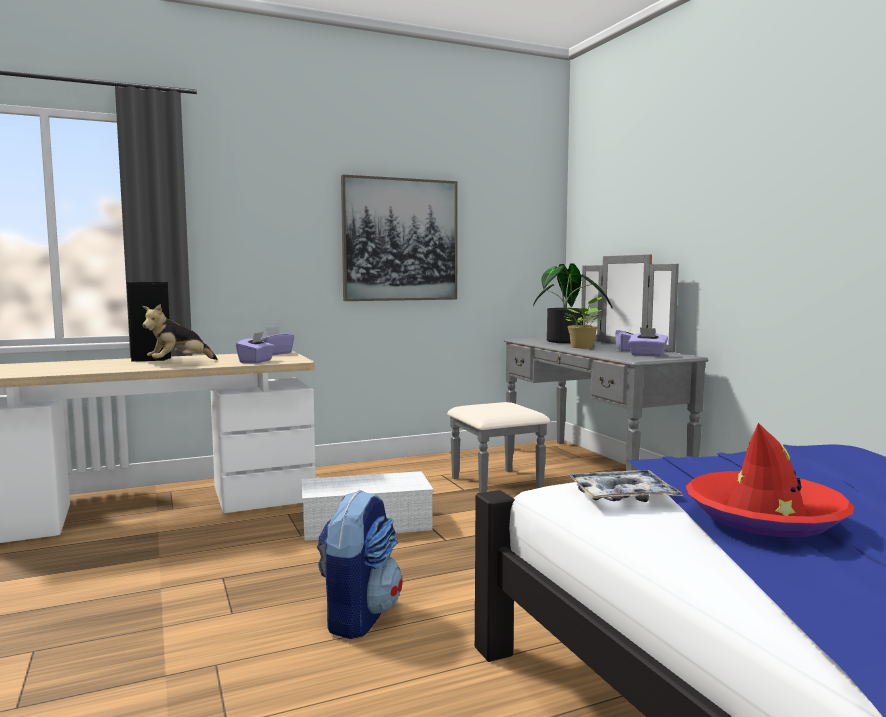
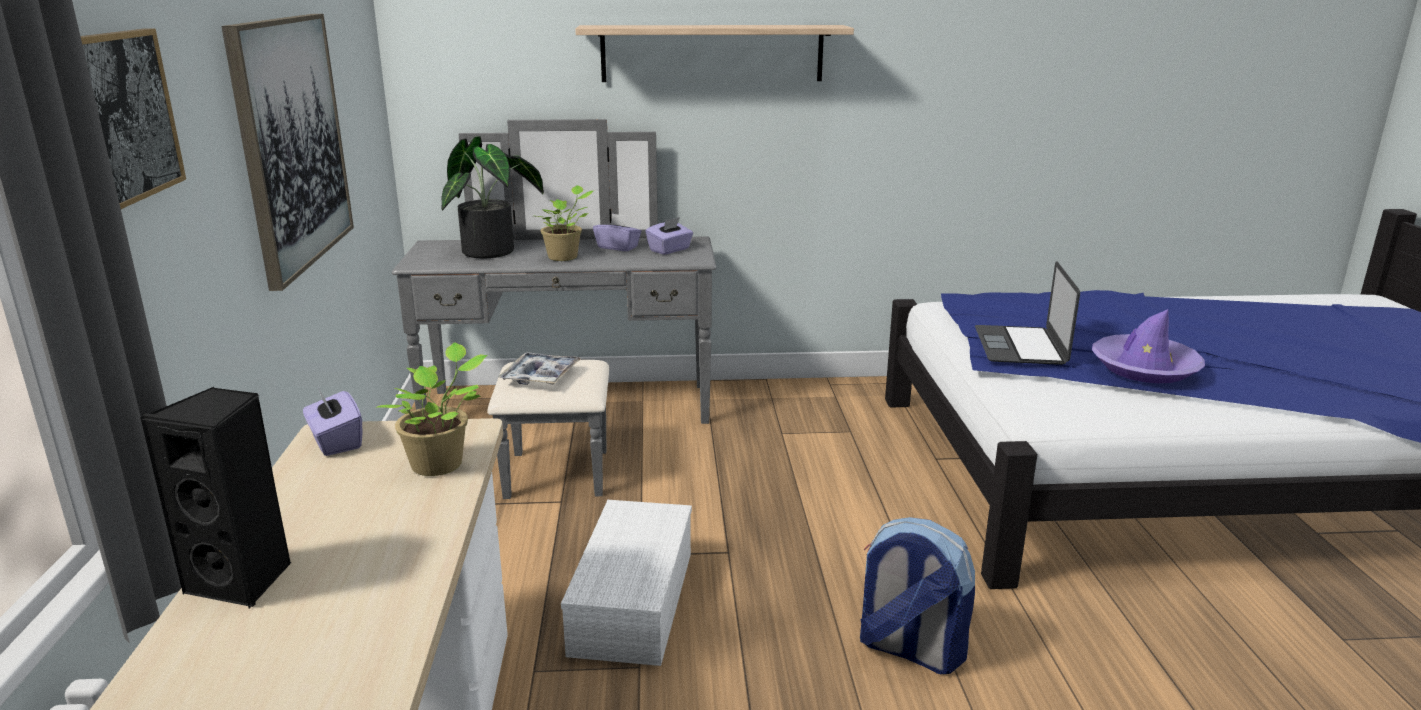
camera: 70 degrees left, 15 degrees up
plush toy [142,304,217,360] -> none
purple tissue box [236,332,275,363] -> potted plant [375,342,487,476]
tray [569,470,683,502] -> tray moved to [498,352,581,385]
red hat [686,423,855,538] -> purple hat [1092,309,1205,383]
none -> picture [80,28,186,209]
none -> shelf [575,25,854,82]
none -> laptop [975,261,1080,365]

